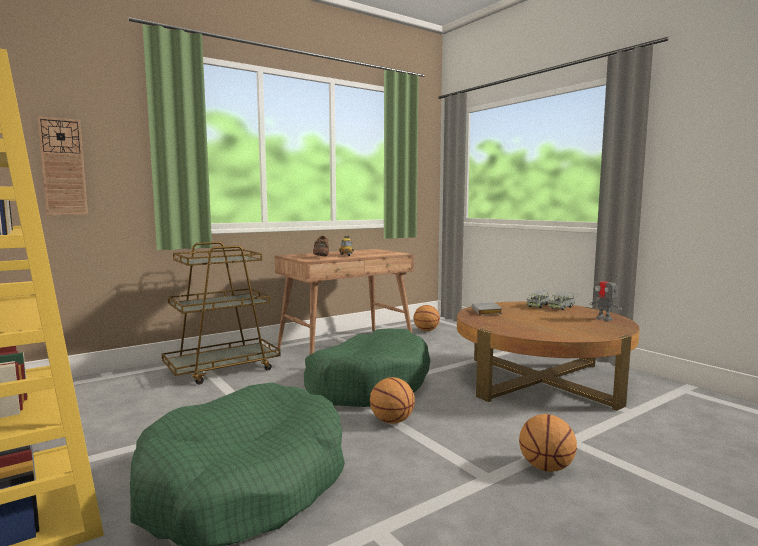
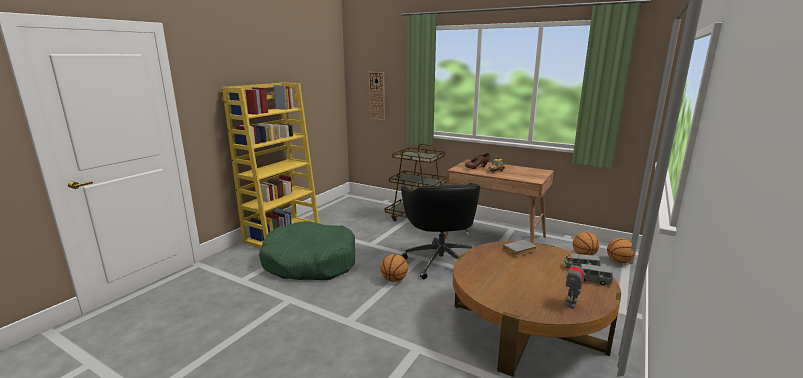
camera: 65 degrees right, 10 degrees up
green dog bed [304,329,430,407] -> black office chair [401,183,480,279]
basketball [519,414,577,472] -> basketball moved to [607,238,634,263]

